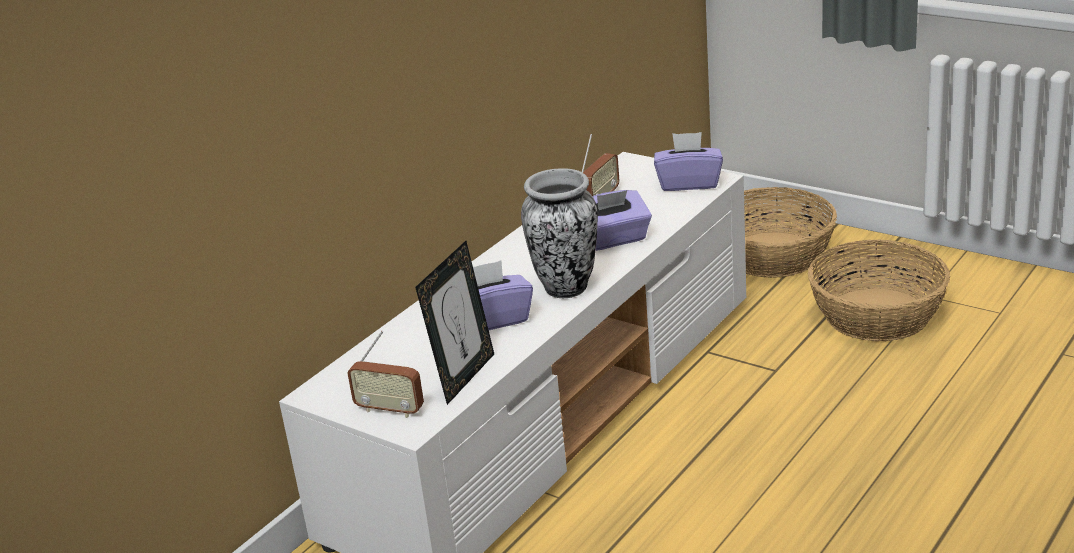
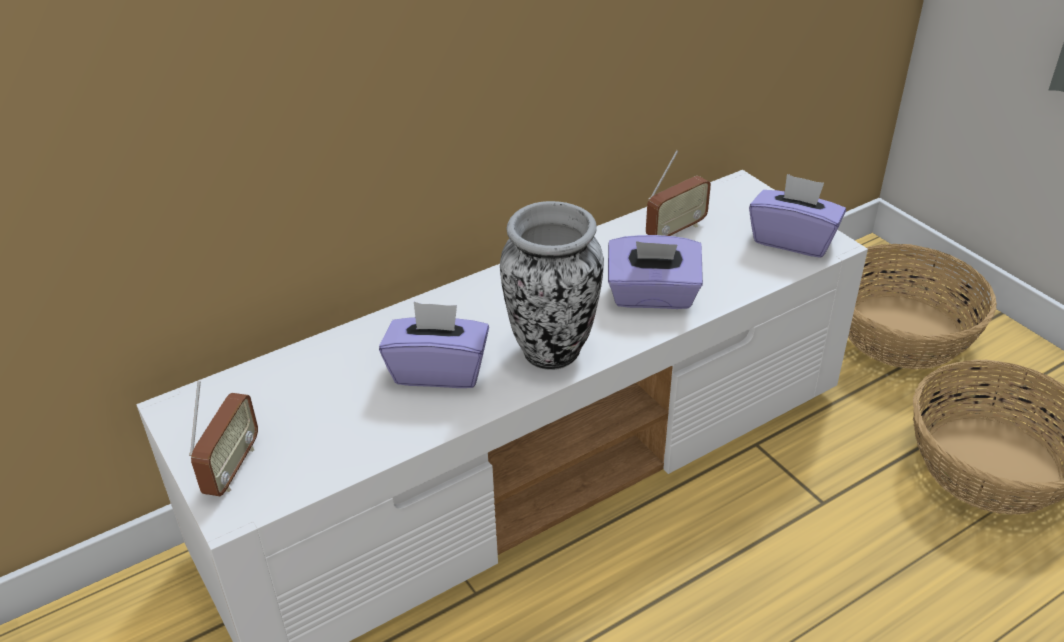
camera: 20 degrees right, 10 degrees up
radio [347,330,424,418] -> radio turned 120 degrees counterclockwise [189,381,258,496]
picture frame [415,241,494,405] -> none

